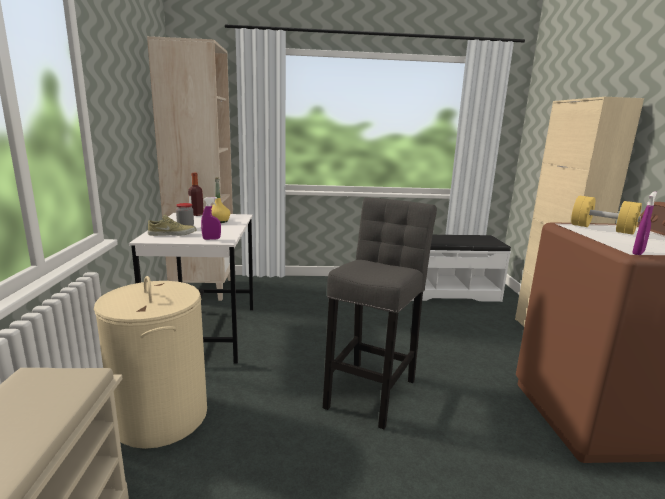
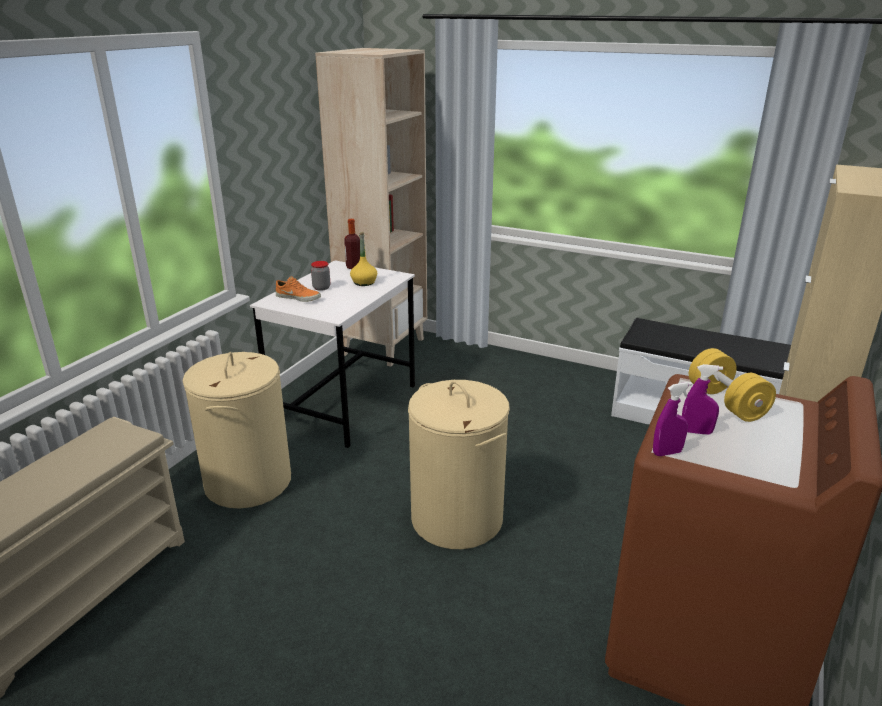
camera: 30 degrees right, 10 degrees up
beige shoe [148,214,197,236] -> orange shoe [275,276,321,302]
purple spray bottle [201,197,221,240] -> purple spray bottle moved to [682,364,723,435]
grey stool [323,197,437,429] -> beige laundry basket [408,380,510,549]

